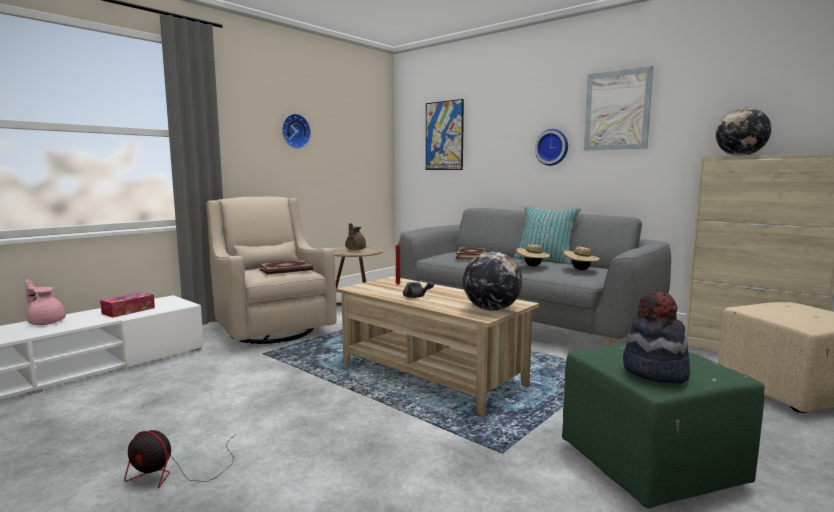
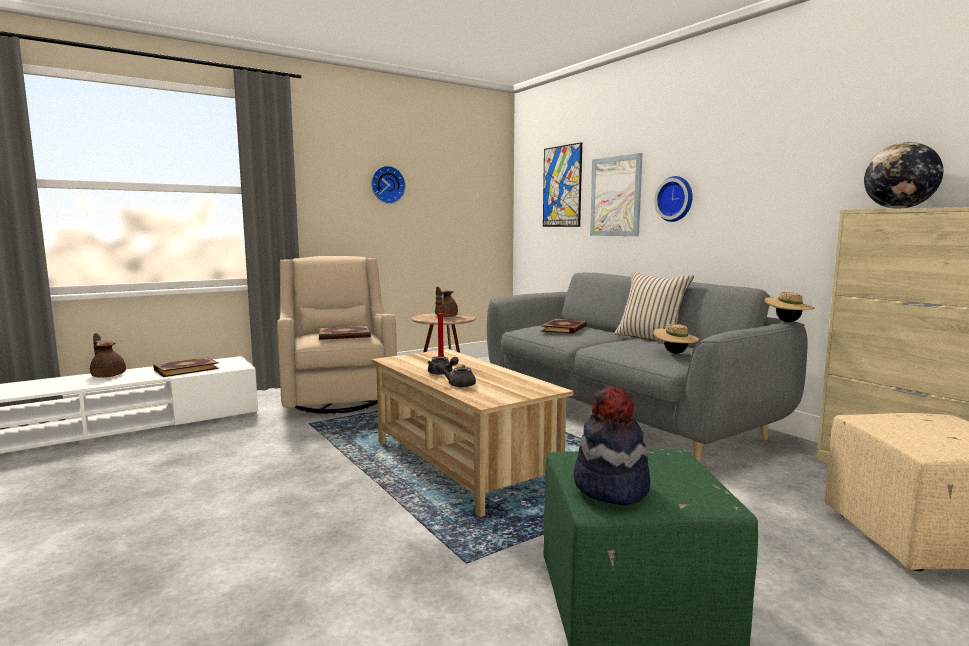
camera: 15 degrees right, 0 degrees up
pink teapot [25,279,66,325] -> brown teapot [90,333,126,378]
tissue box [100,292,155,317] -> book [153,357,219,377]
fan [124,430,236,489] -> none
globe [463,252,522,311] -> none
turquoise pillow [514,206,581,265] -> beige pillow [614,271,694,343]
beige hat [516,244,550,267] -> beige hat moved to [765,292,815,322]
picture [584,66,653,151] -> picture moved to [590,153,643,236]
none -> grey teapot [435,363,476,387]

